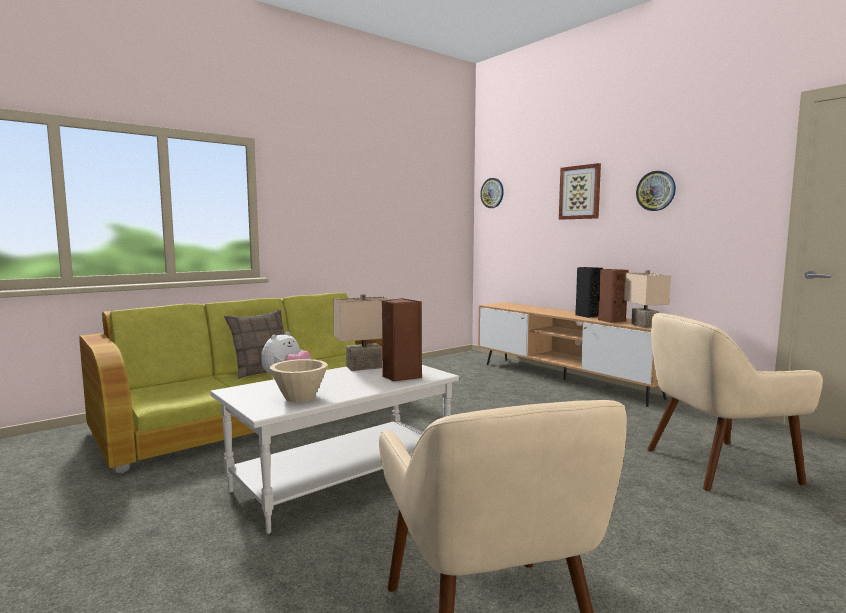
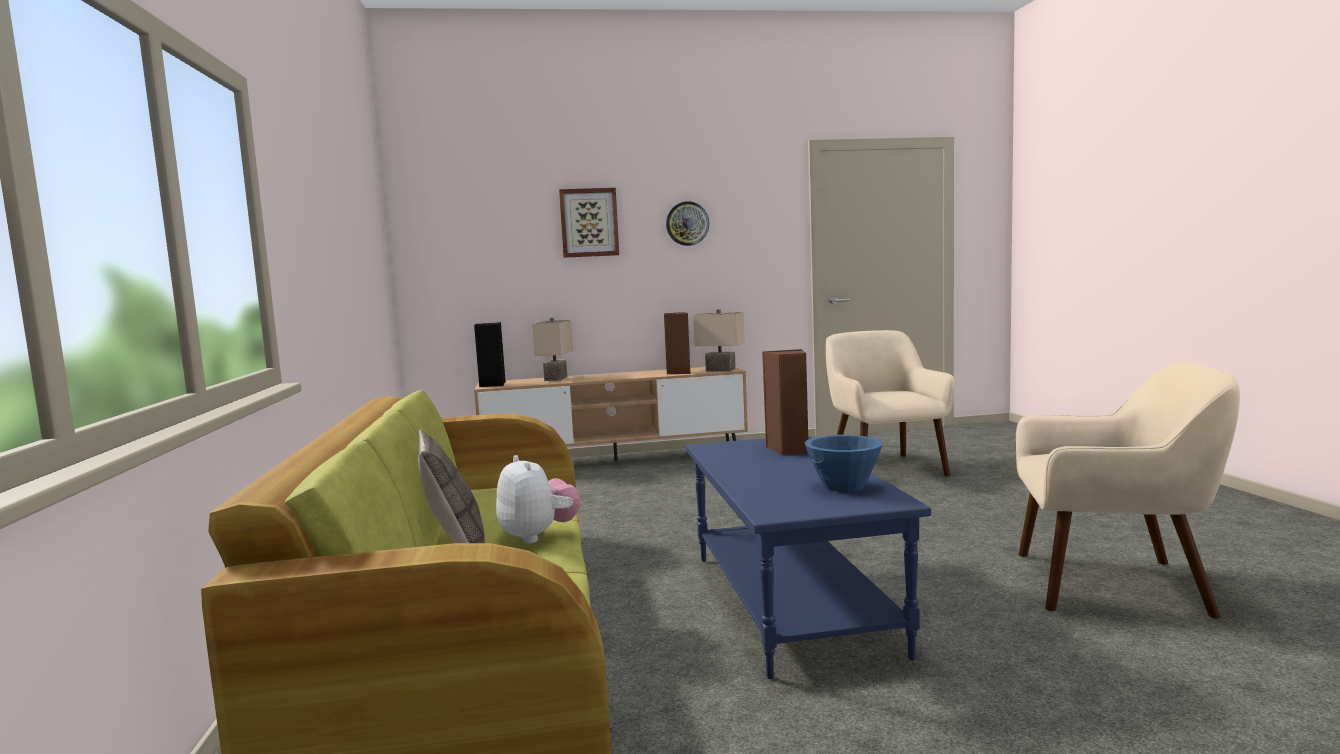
camera: 60 degrees left, 0 degrees up
white coffee table [210,365,459,534] -> blue coffee table [686,436,931,679]
beige bowl [270,359,328,402] -> blue bowl [805,435,883,492]
beige table lamp [333,294,392,371] -> beige table lamp moved to [532,317,573,381]
wall clock [480,178,504,208] -> none
black speaker [575,267,603,318] -> black speaker moved to [474,322,506,387]
beige armchair [647,313,823,492] -> beige armchair turned 150 degrees clockwise [826,330,955,477]

